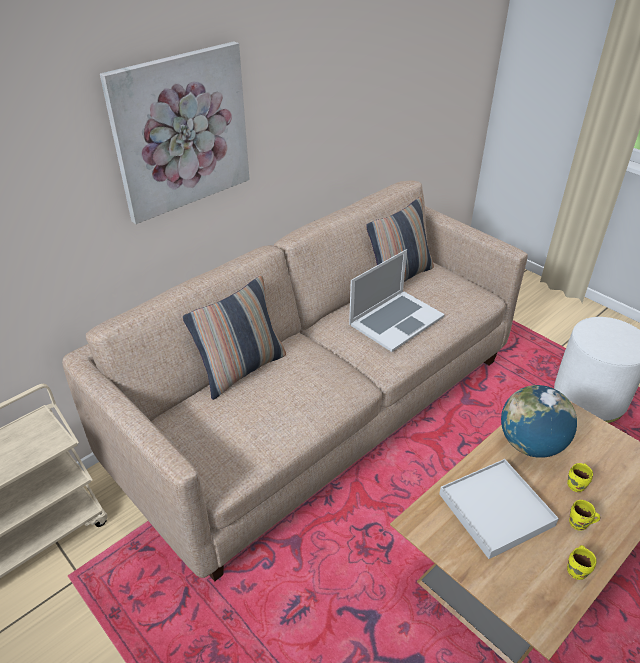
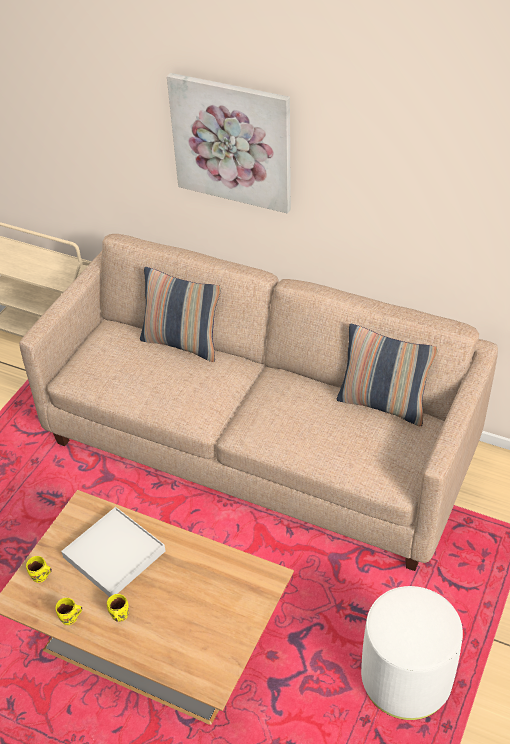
camera: 70 degrees right, 5 degrees up
laptop [349,249,445,352] -> none
globe [501,385,577,458] -> none
yellow mug [567,463,593,492] -> yellow mug moved to [26,556,52,583]

